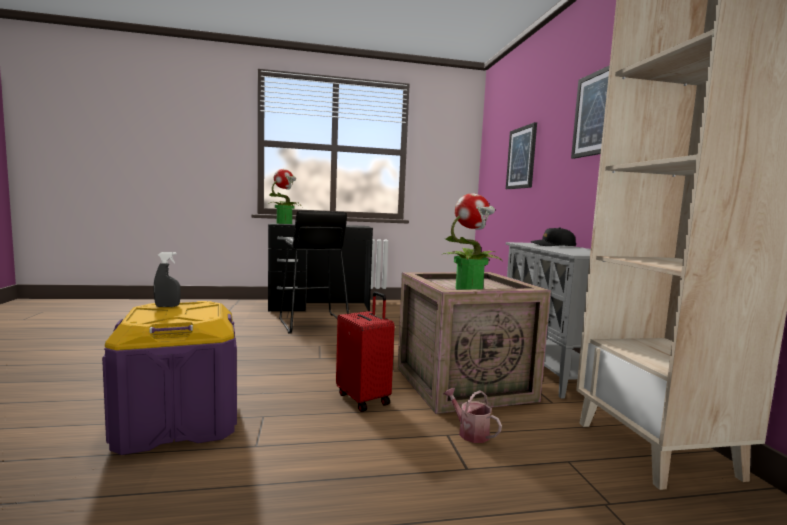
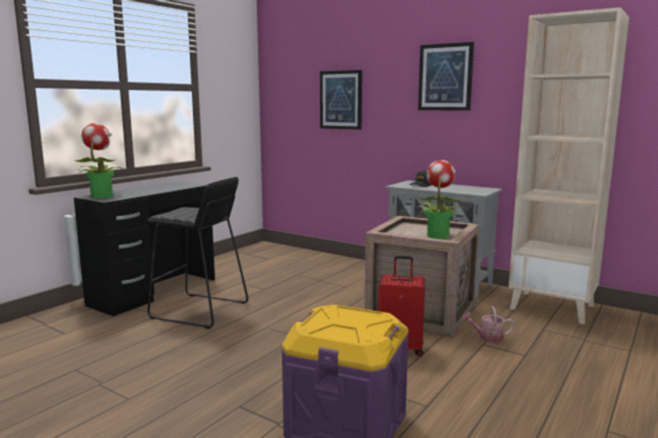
camera: 45 degrees left, 5 degrees up
grey spray bottle [154,252,181,307] -> none

